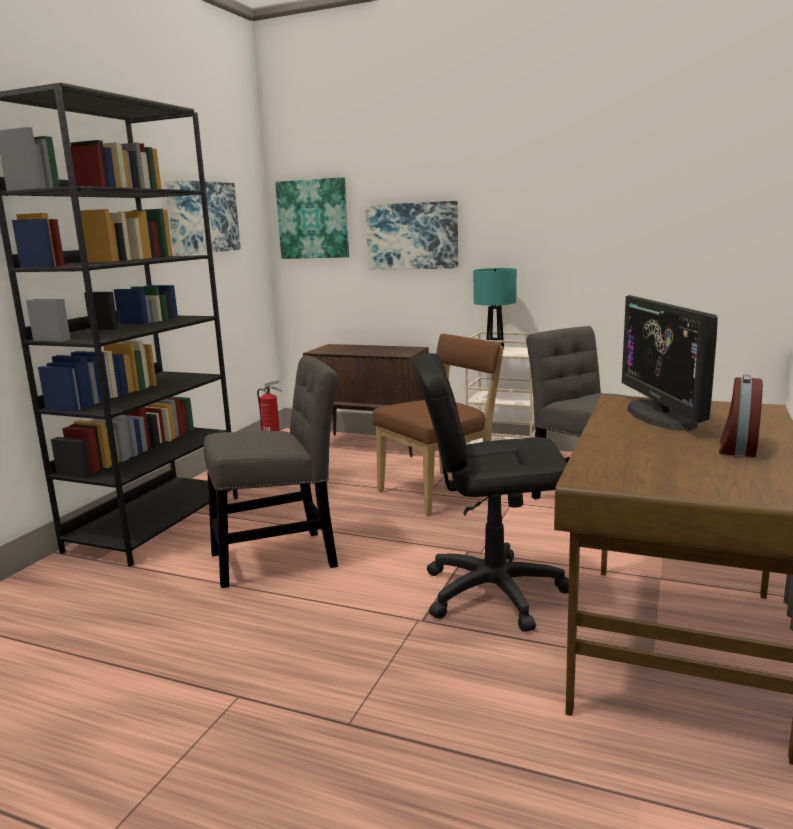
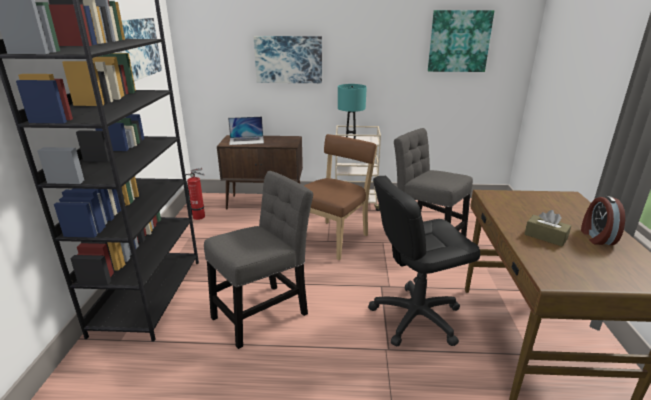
camera: 20 degrees left, 10 degrees up
picture [275,177,349,259] -> picture moved to [428,10,494,72]
monitor [622,295,718,431] -> none
none -> laptop [228,117,264,145]
none -> brown tissue box [525,210,571,246]

